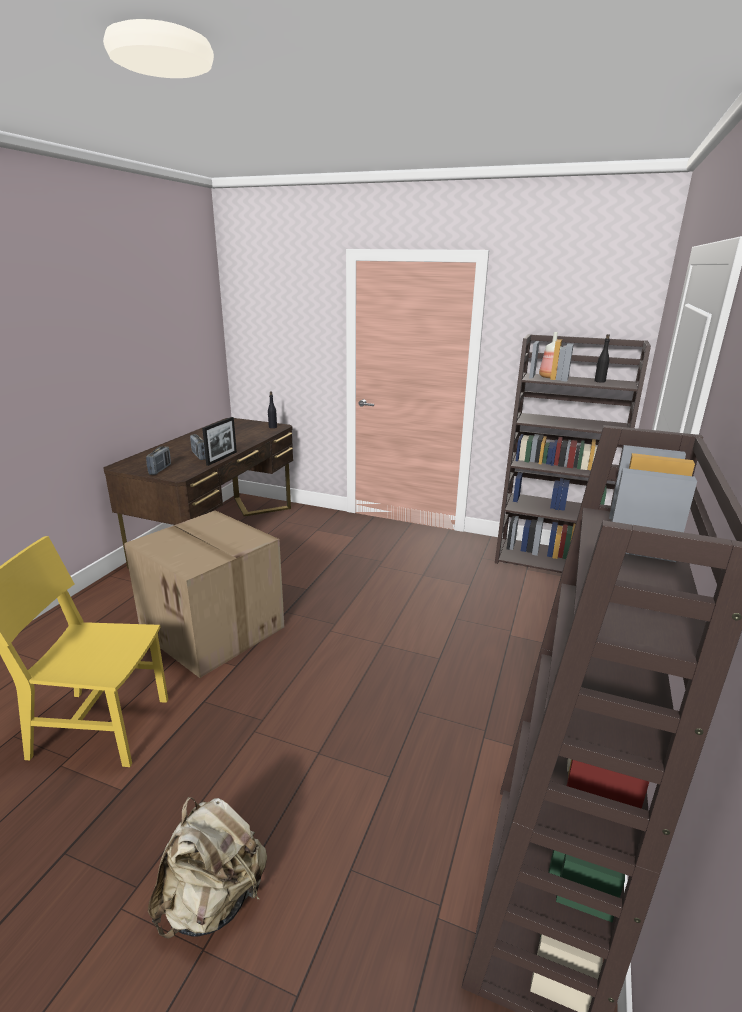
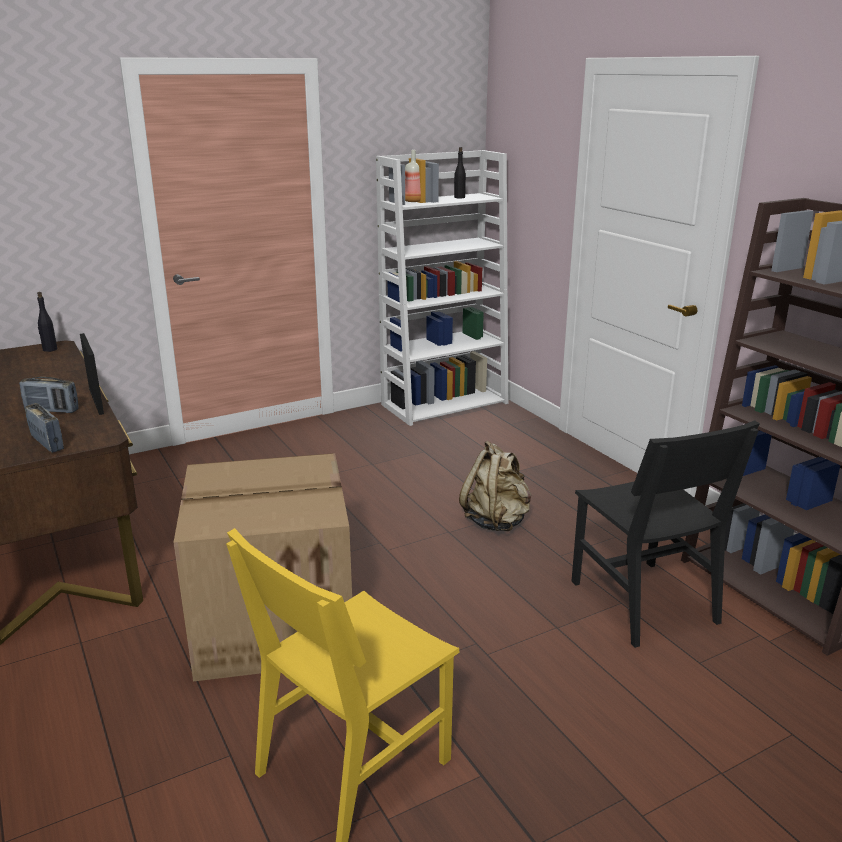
camera: 50 degrees left, 0 degrees up
beige backpack [148,797,267,939] -> beige backpack moved to [459,441,531,531]
brown bookcase [495,334,651,573] -> white bookcase [376,150,508,426]
none -> black chair [572,421,760,648]

